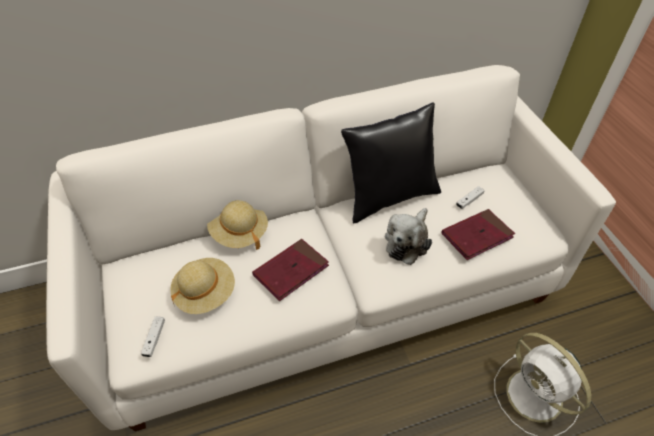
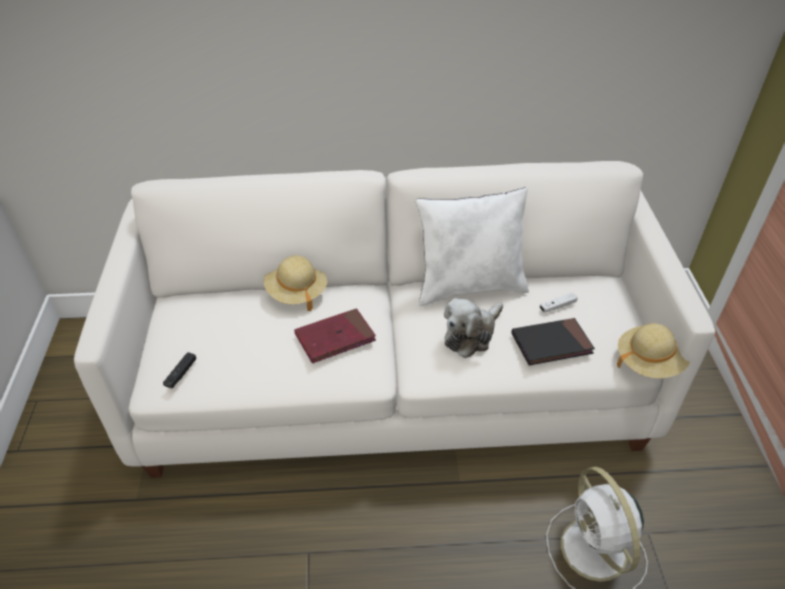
camera: 15 degrees right, 5 degrees down
white game controller [141,316,165,357] -> black game controller [163,352,196,389]
beige hat [170,258,235,314] -> beige hat moved to [617,323,690,378]
black pillow [341,102,441,223] -> white pillow [416,187,529,306]
red book [441,209,515,260] -> black book [511,318,595,365]

